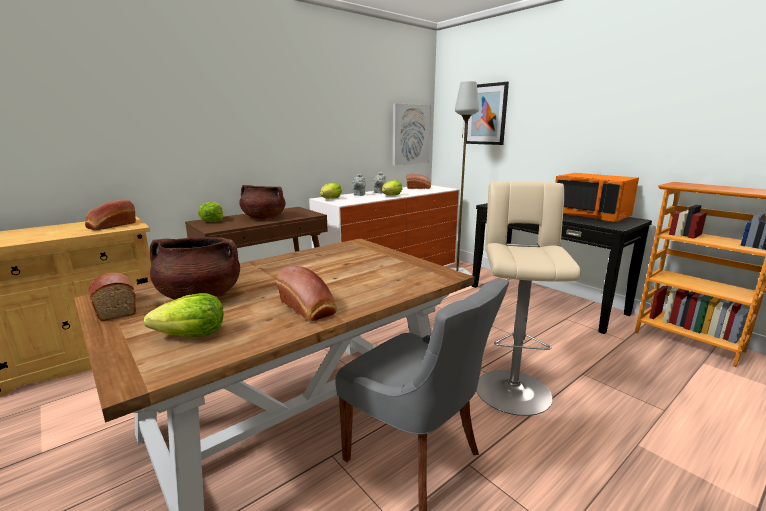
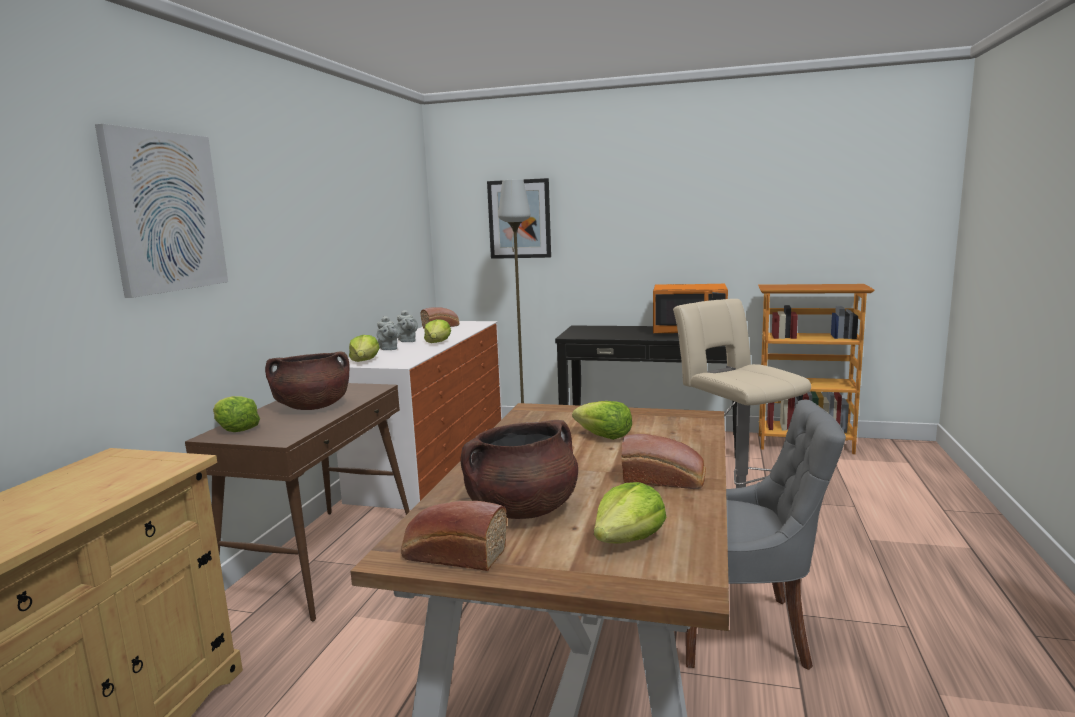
camera: 35 degrees left, 5 degrees down
bread [85,200,136,230] -> none
picture [393,103,431,165] -> picture moved to [95,124,228,298]
none -> lettuce [572,401,632,440]

